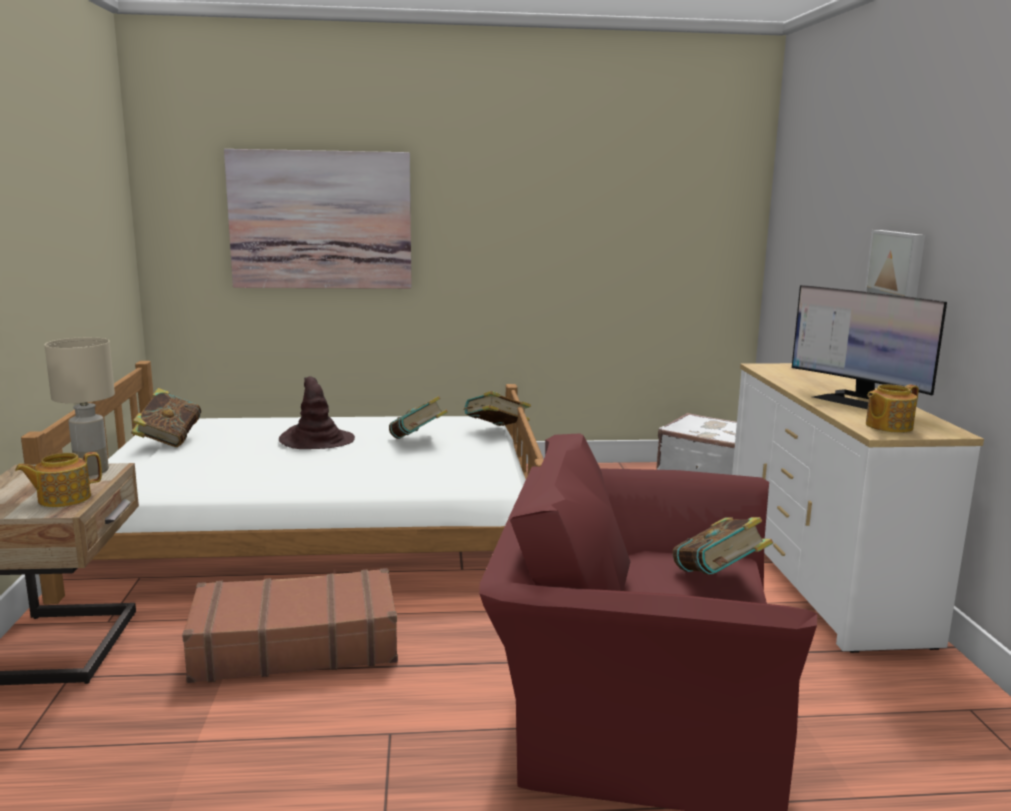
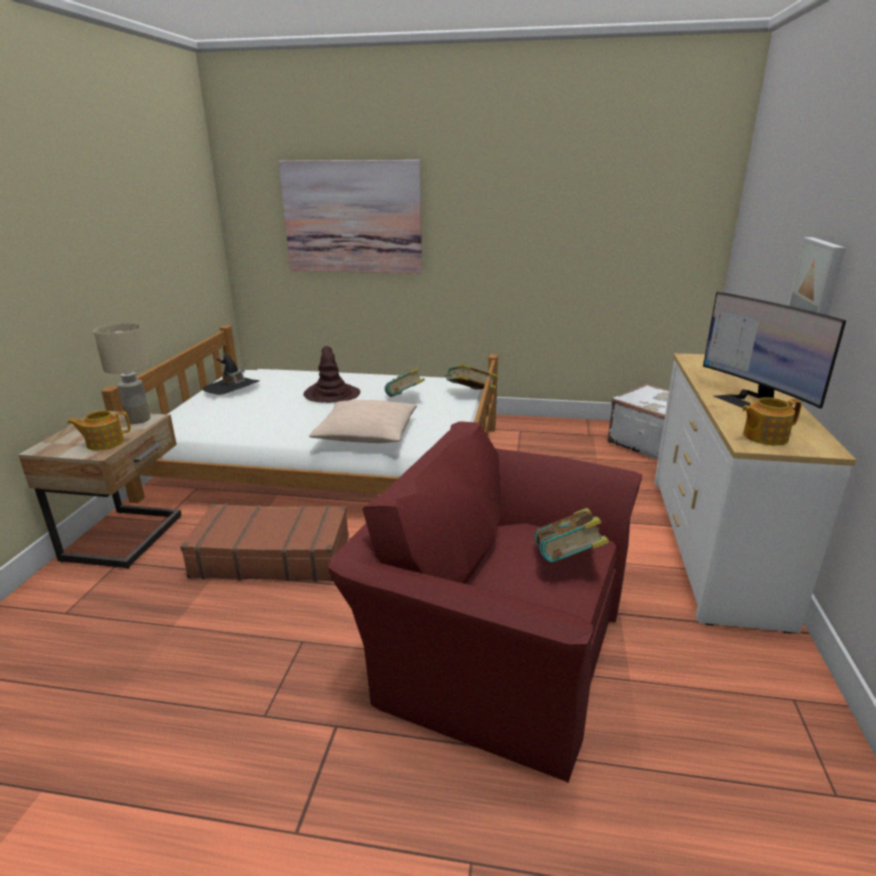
camera: 15 degrees right, 10 degrees up
book [131,388,201,447] -> black hat [203,354,259,395]
none -> beige pillow [309,400,417,443]

